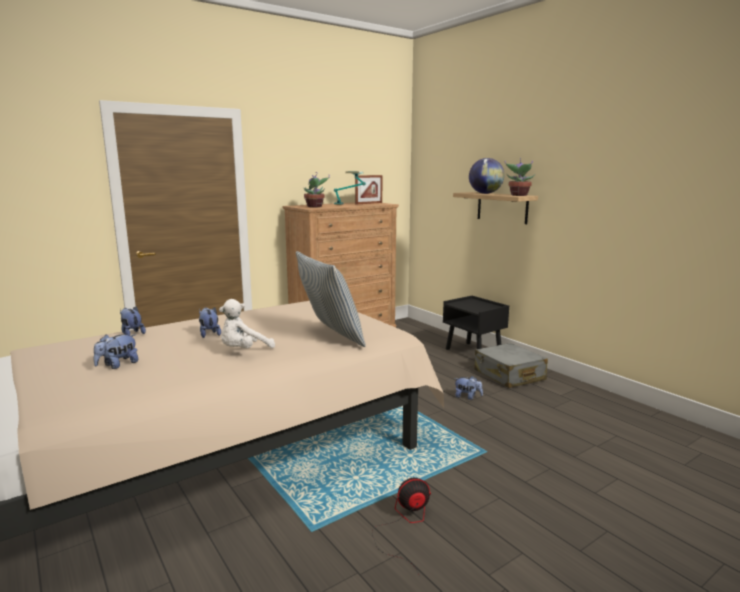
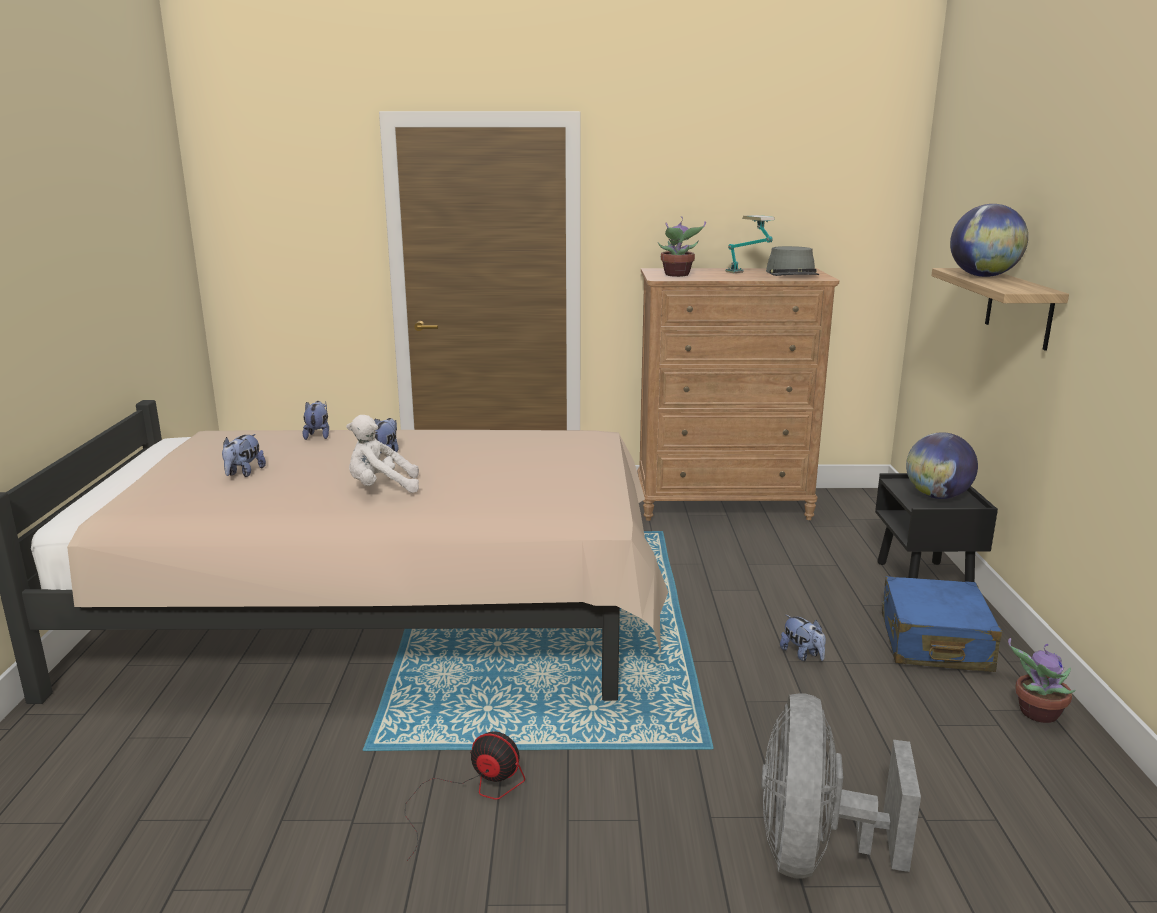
camera: 35 degrees right, 5 degrees up
plush toy [94,334,138,369] -> plush toy turned 60 degrees counterclockwise [222,434,266,477]
pillow [296,251,366,347] -> none
picture frame [355,175,382,204] -> grey hat [766,246,819,276]
grey suitcase [475,343,548,388] -> blue suitcase [882,576,1002,672]
potted plant [505,158,535,196] -> potted plant moved to [1008,638,1076,723]
none -> grey fan [761,694,921,879]
none -> globe [906,432,978,499]

